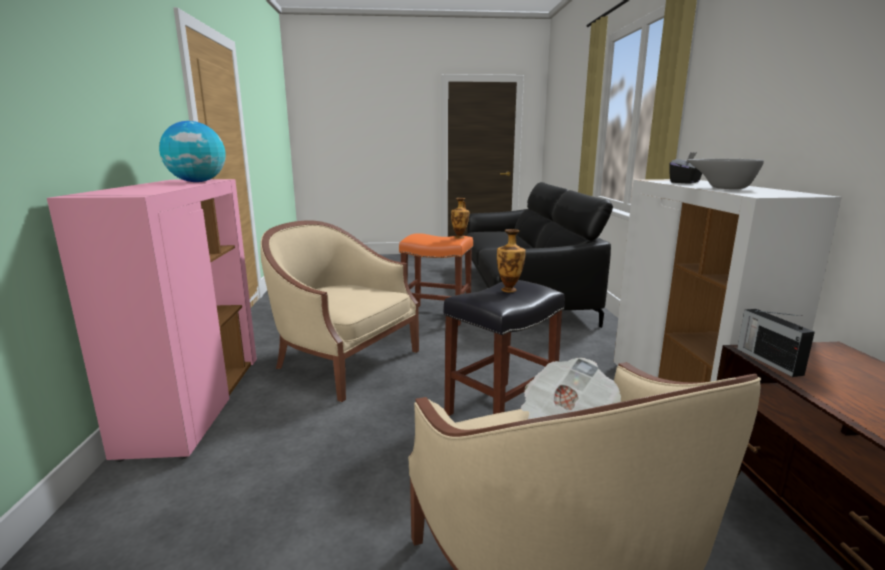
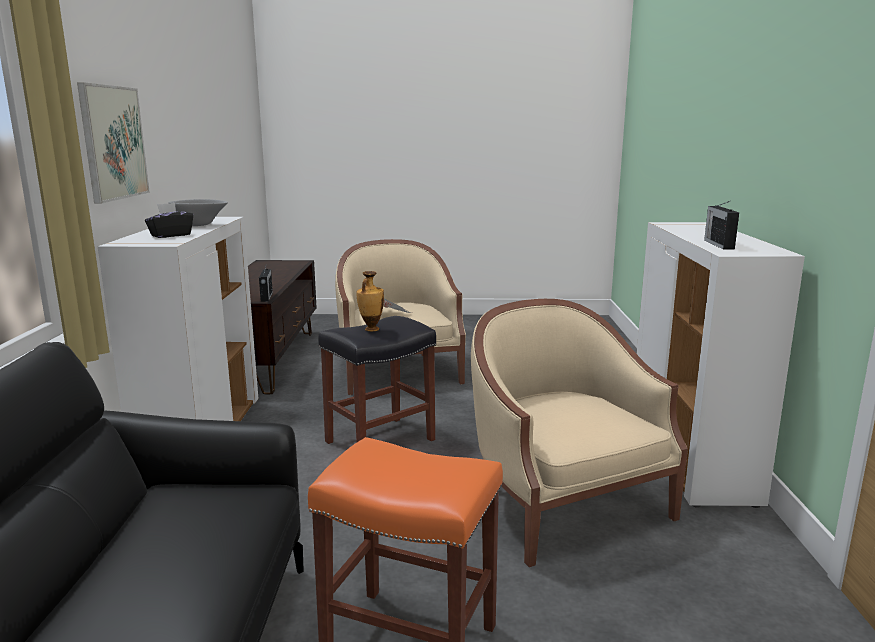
camera: 175 degrees left, 0 degrees up
pink cabinet [47,179,257,462] -> white cabinet [637,222,805,508]
globe [159,121,226,182] -> radio [704,201,739,249]
beige armchair [260,220,419,402] -> beige armchair turned 150 degrees counterclockwise [471,299,688,567]
vase [451,198,469,239] -> none
none -> picture [77,82,150,204]

